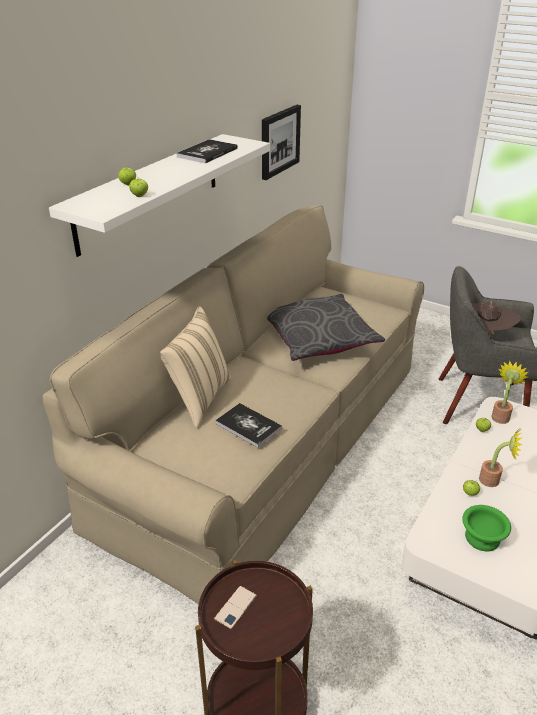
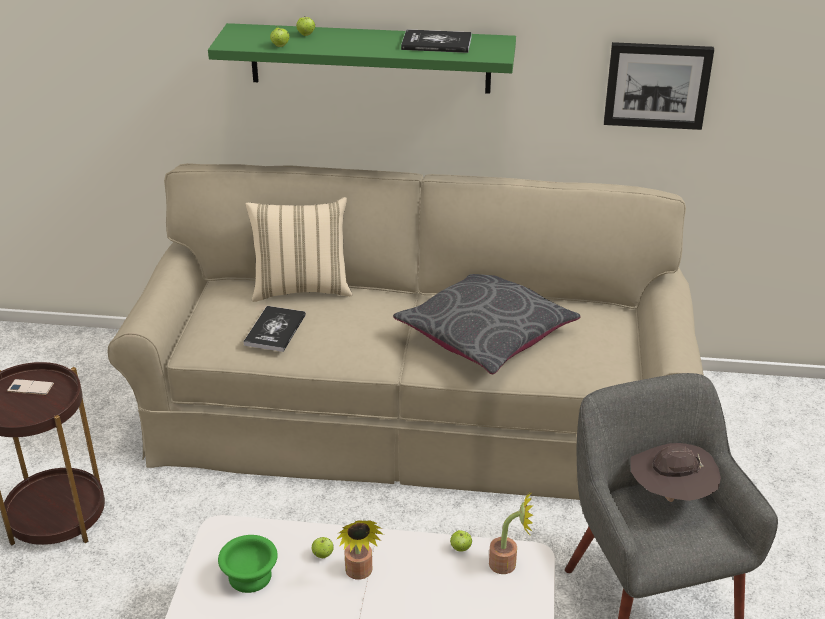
camera: 65 degrees right, 0 degrees up
white shelf [49,134,270,257] -> green shelf [208,23,516,94]

